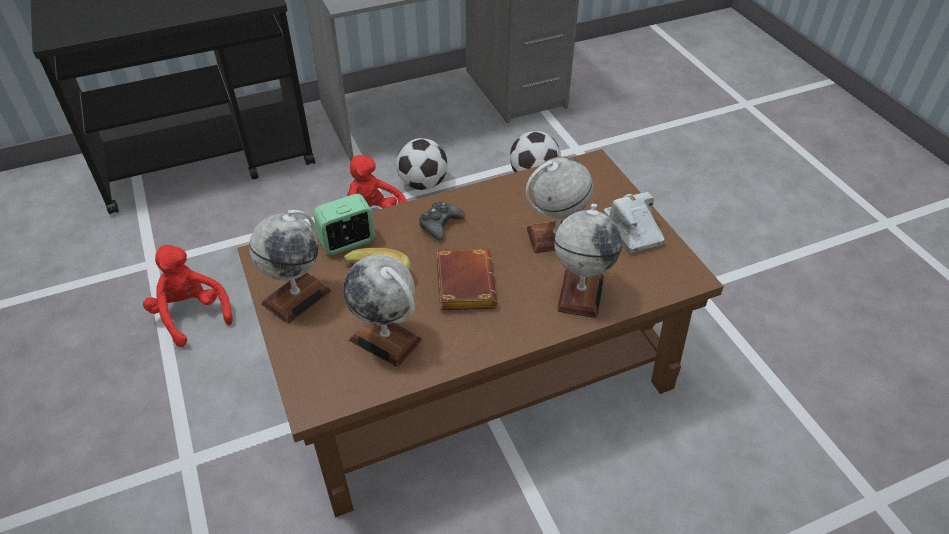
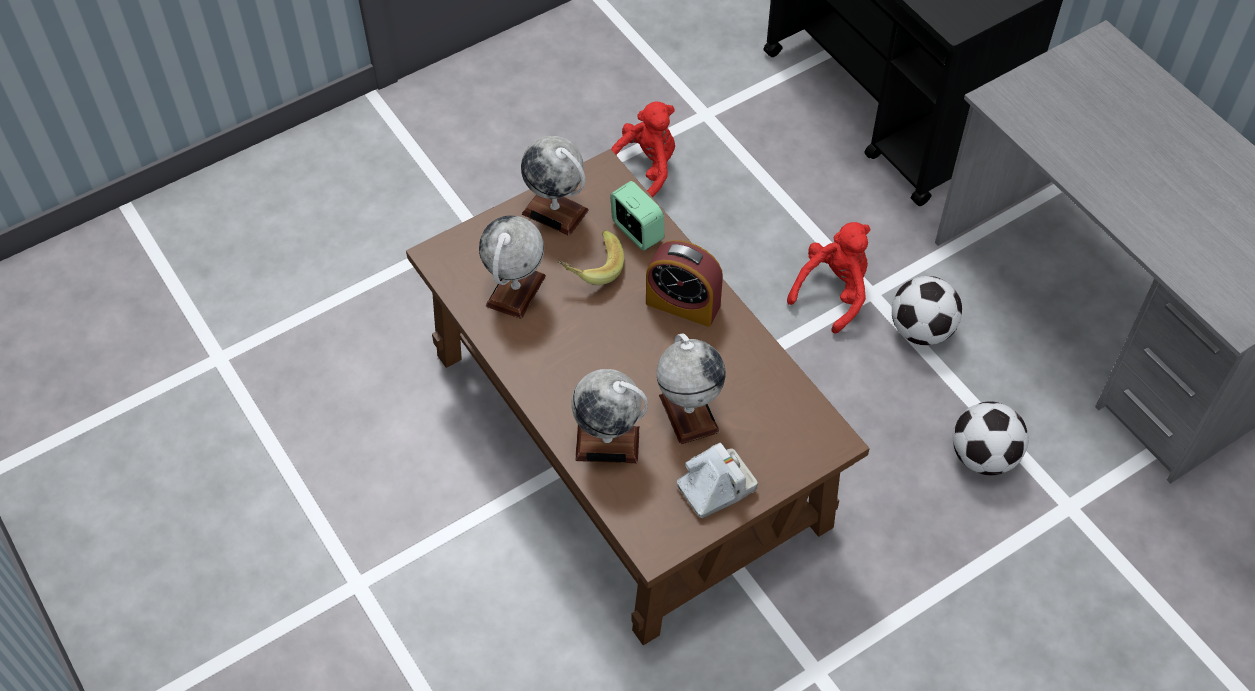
camera: 80 degrees right, 10 degrees up
black game controller [419,201,465,241] -> alarm clock [646,240,723,327]
brown book [437,249,497,310] -> none

